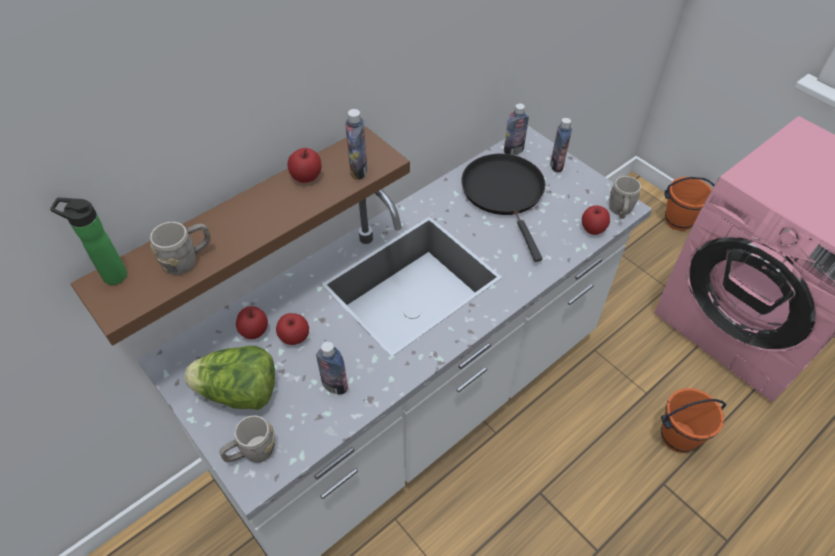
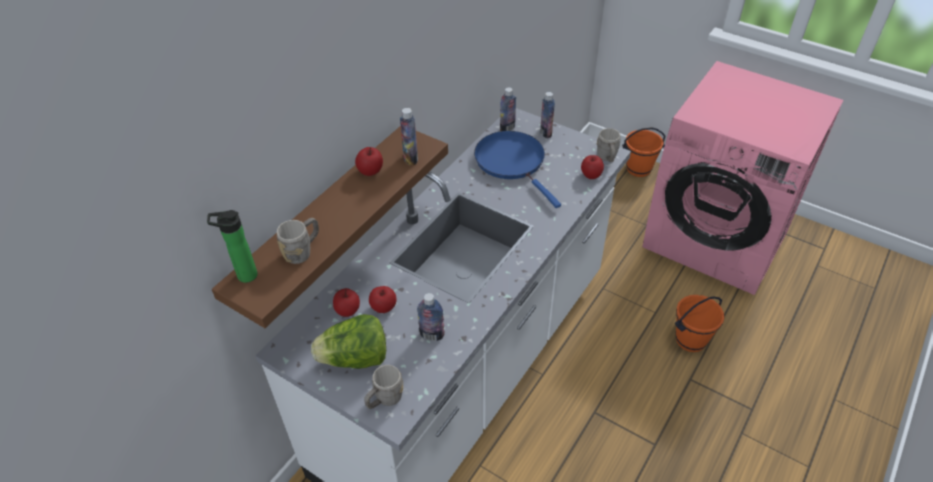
camera: 15 degrees left, 5 degrees down
black frying pan [461,154,545,262] -> blue frying pan [474,131,561,208]

